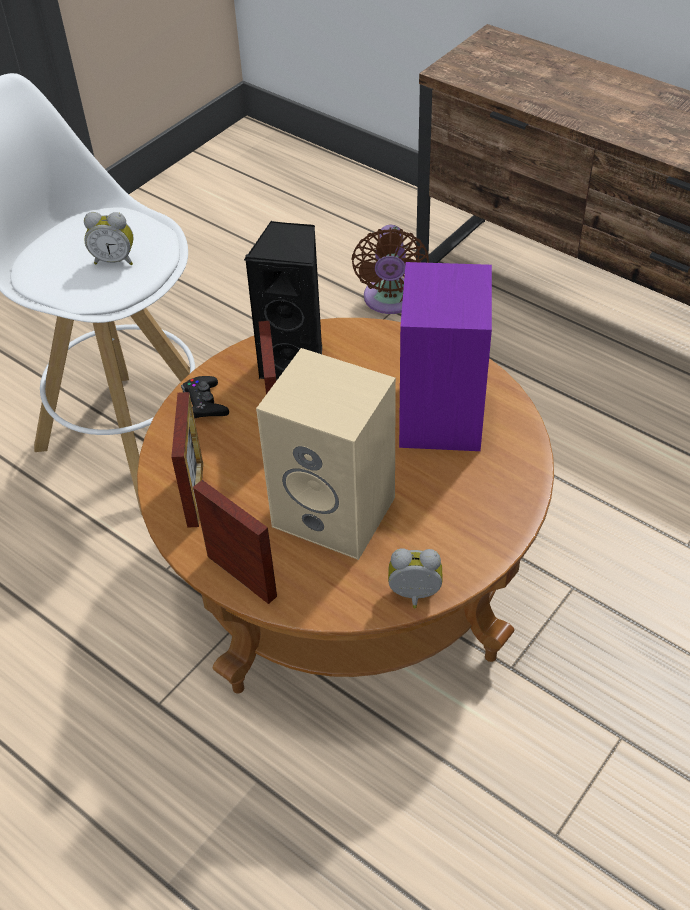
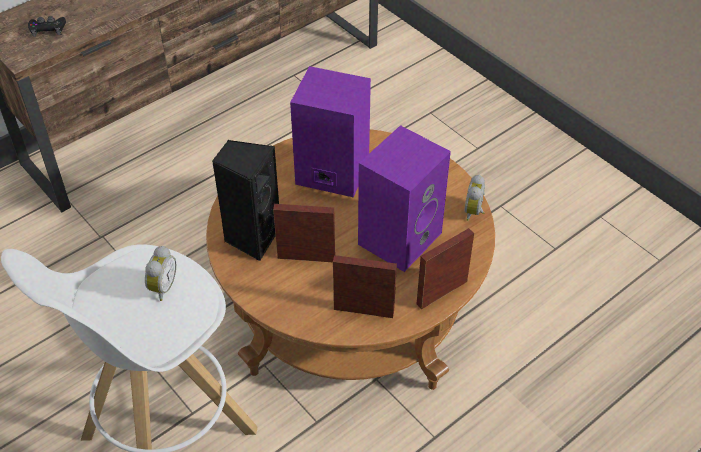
camera: 80 degrees left, 0 degrees up
black game controller [181,376,229,418] -> black game controller moved to [28,16,66,37]
beige speaker [256,348,396,560] -> purple speaker [358,125,451,272]
brown fan [352,225,429,314] -> none

